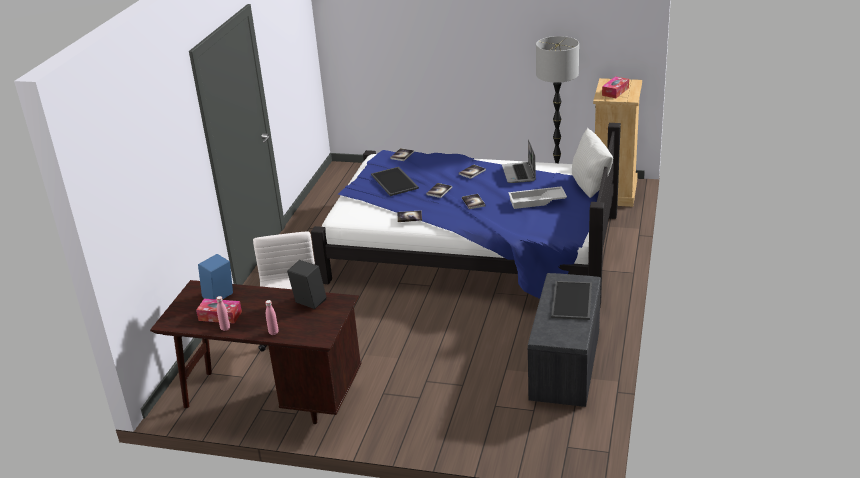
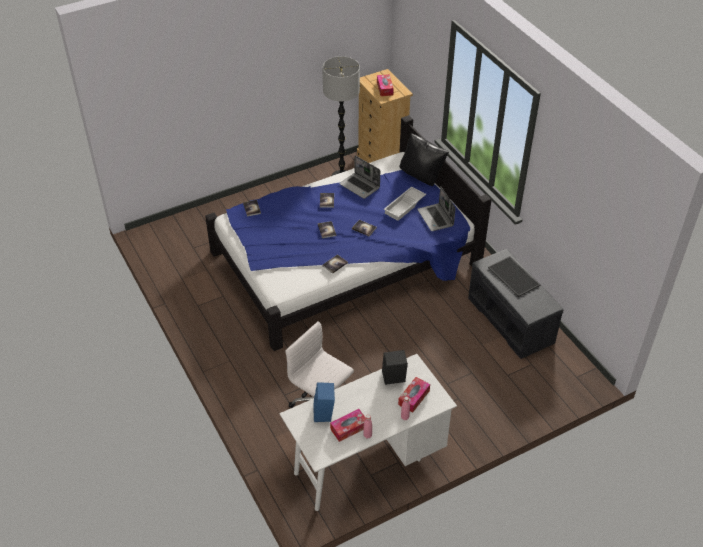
camera: 45 degrees left, 15 degrees up
brown desk [150,280,362,424] -> white desk [280,354,457,511]
tray [371,167,419,196] -> none
white pillow [572,128,613,198] -> black pillow [399,133,449,186]
none -> tissue box [398,377,430,413]
none -> laptop [417,186,456,231]

